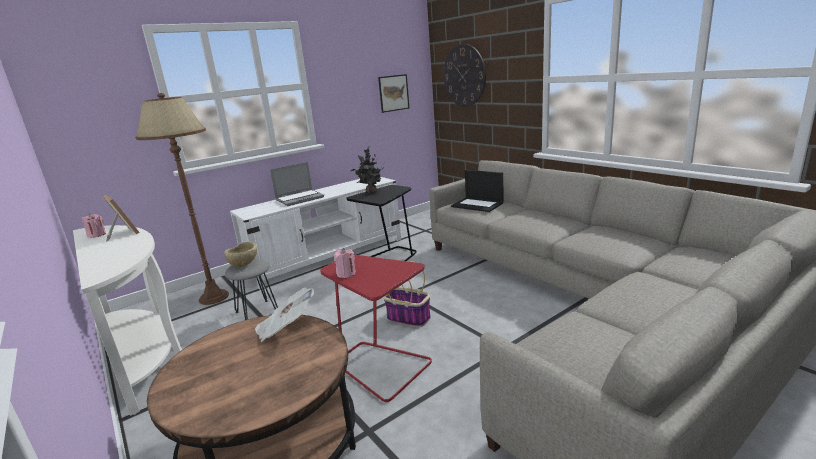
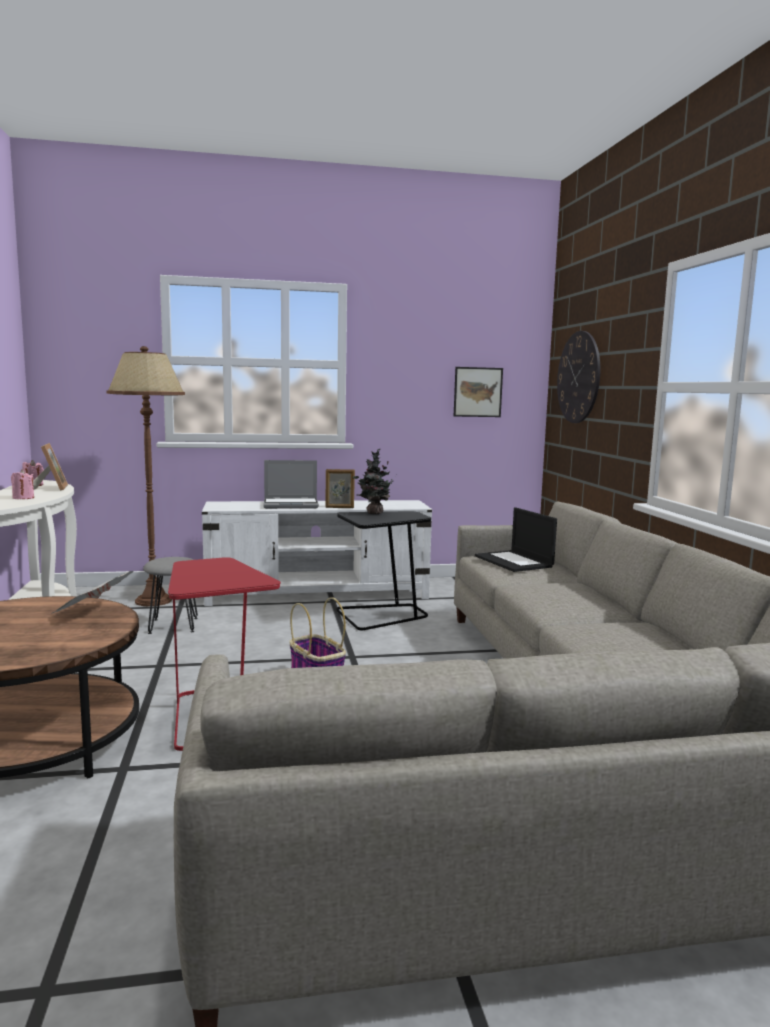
camera: 25 degrees right, 10 degrees down
beige bowl [224,242,257,267] -> none
pink candle [334,248,356,278] -> pink candle moved to [11,469,34,499]
none -> picture frame [325,469,355,508]

